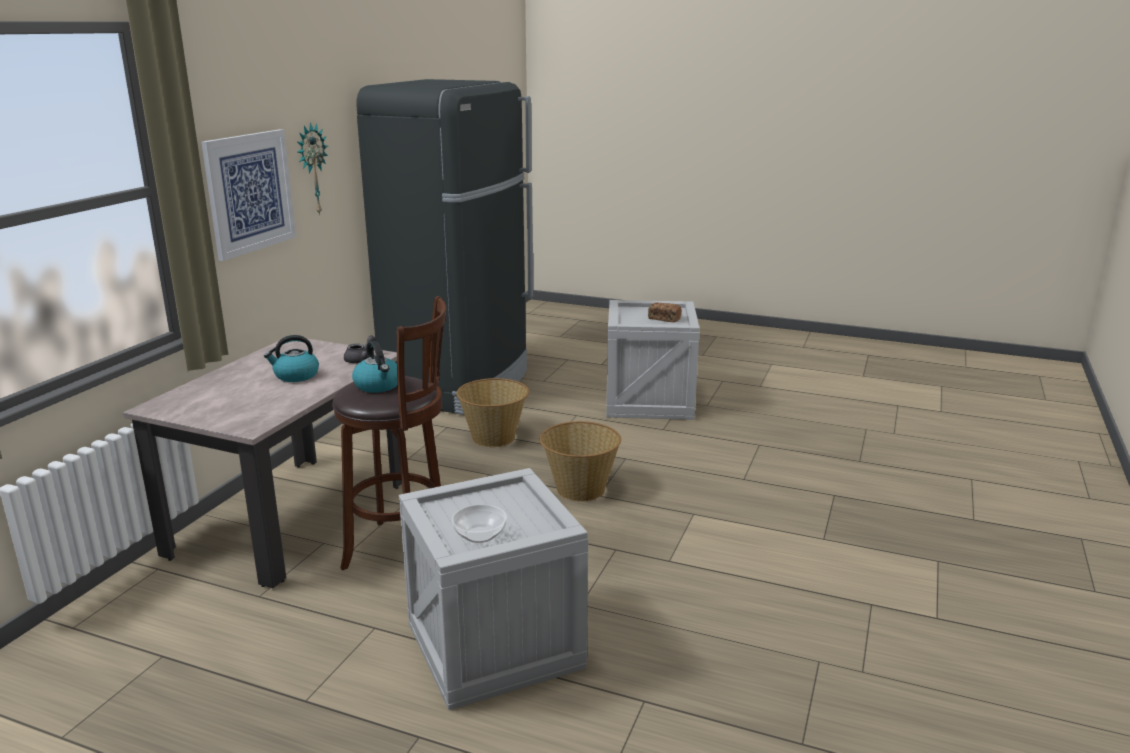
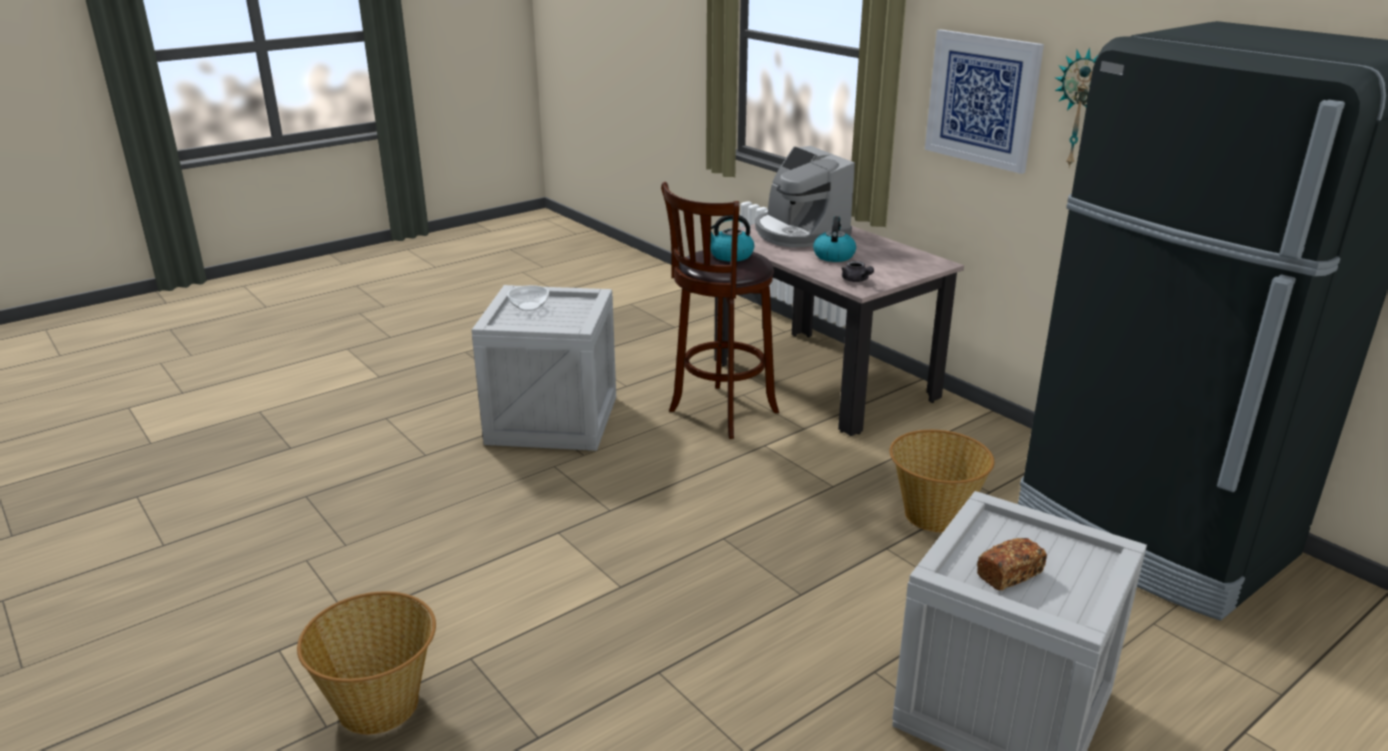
camera: 120 degrees right, 5 degrees up
basket [540,421,621,502] -> basket moved to [297,591,436,734]
none -> coffee machine [755,146,855,248]

